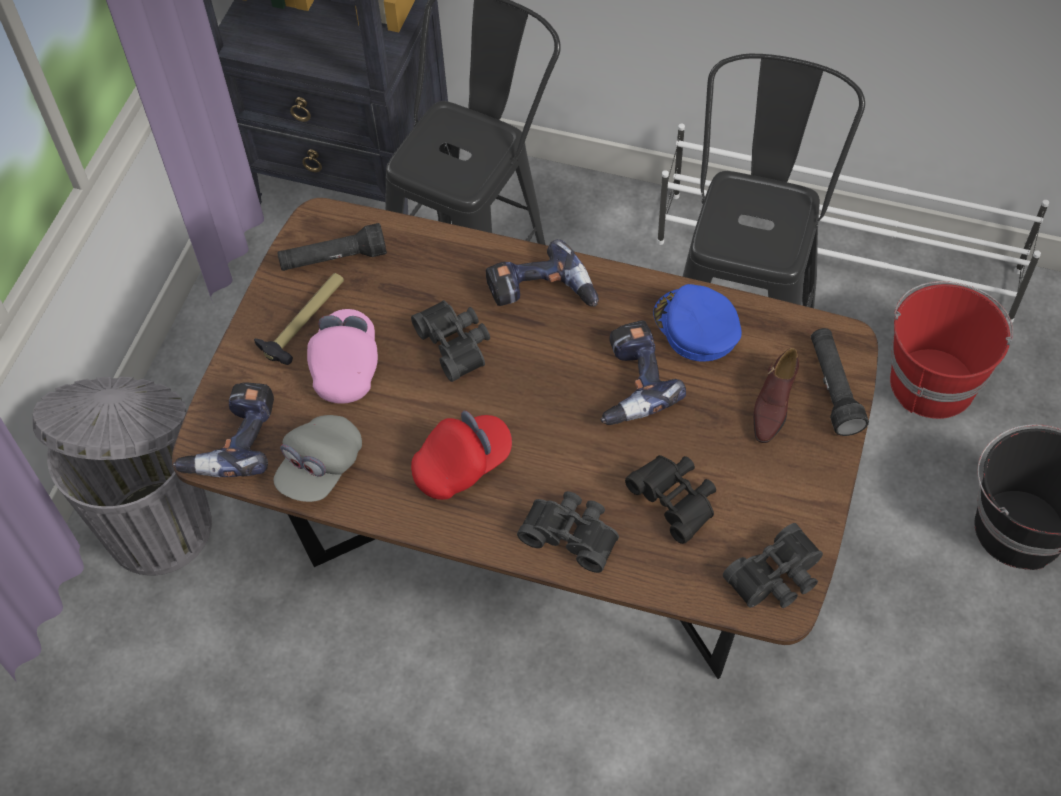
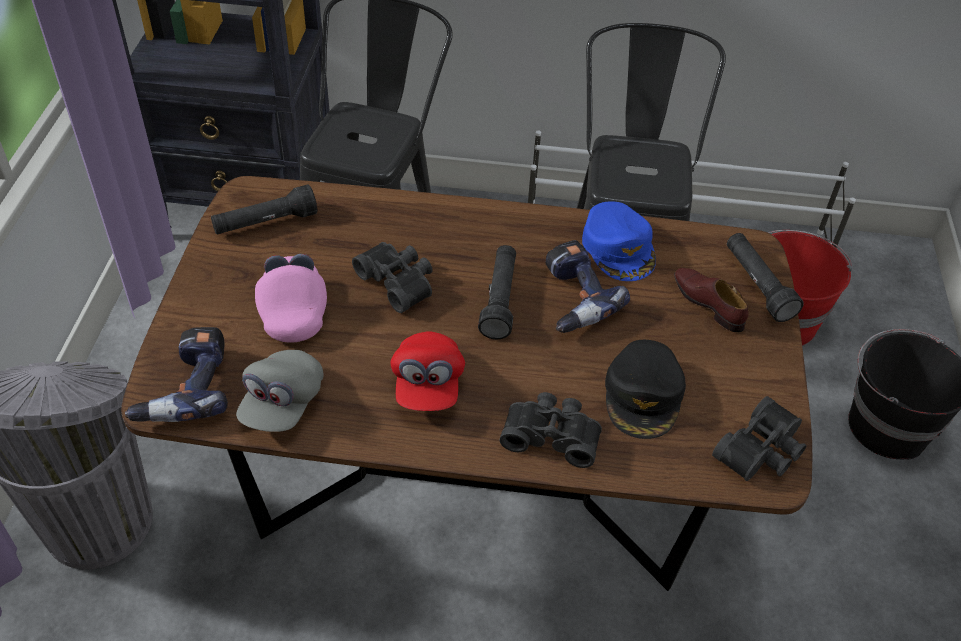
camera: 15 degrees left, 10 degrees down
hammer [254,273,344,365] -> none
red cap [411,410,512,500] -> red cap turned 135 degrees clockwise [391,331,465,411]
power drill [486,239,599,307] -> none
black binoculars [625,455,716,544] -> black cap [605,340,686,439]
blue cap [653,284,742,362] -> blue cap turned 150 degrees counterclockwise [582,201,656,281]
brown shoe [753,348,799,443] -> brown shoe turned 135 degrees clockwise [674,268,749,332]
none -> black flashlight [478,245,516,339]

